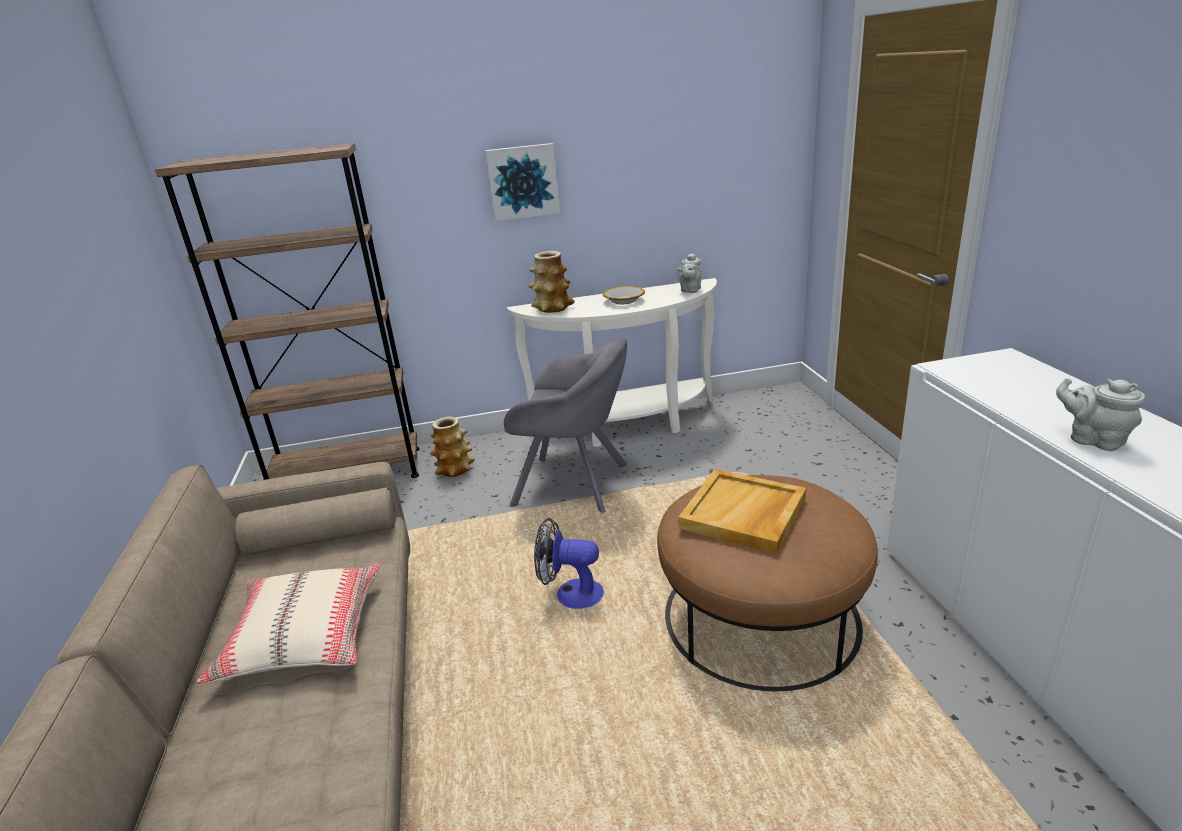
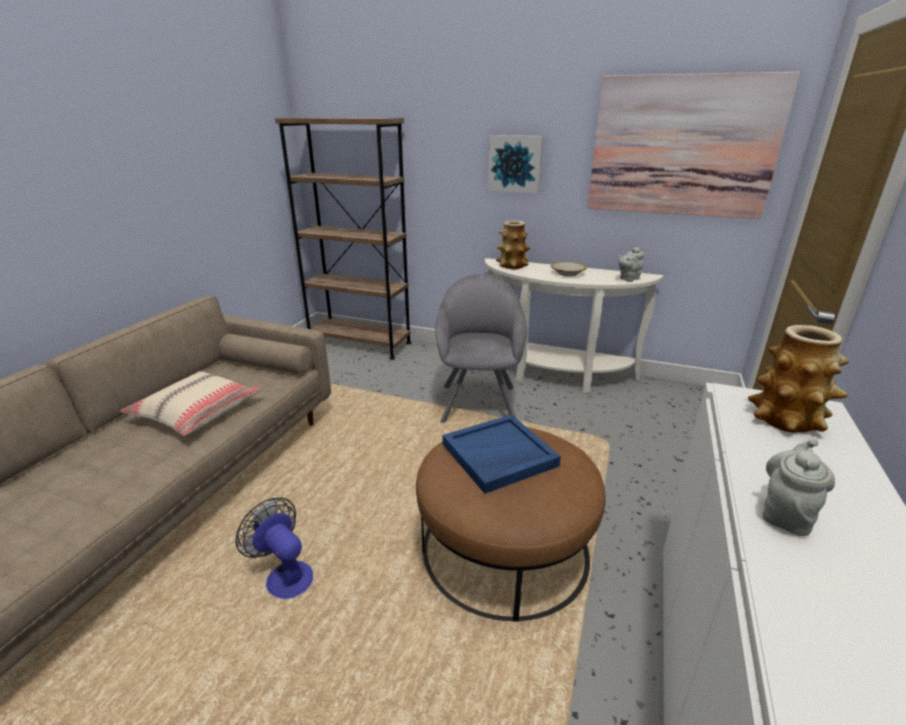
camera: 30 degrees right, 0 degrees up
vase [430,417,475,477] -> vase moved to [748,325,849,433]
grey armchair [504,338,627,513] -> grey armchair turned 135 degrees counterclockwise [435,274,527,423]
fan [534,518,604,609] -> fan moved to [235,497,313,599]
beige tray [678,469,806,554] -> blue tray [443,414,561,494]
grey teapot [1056,378,1145,451] -> grey teapot turned 45 degrees clockwise [763,439,835,536]
none -> picture [588,72,800,219]

